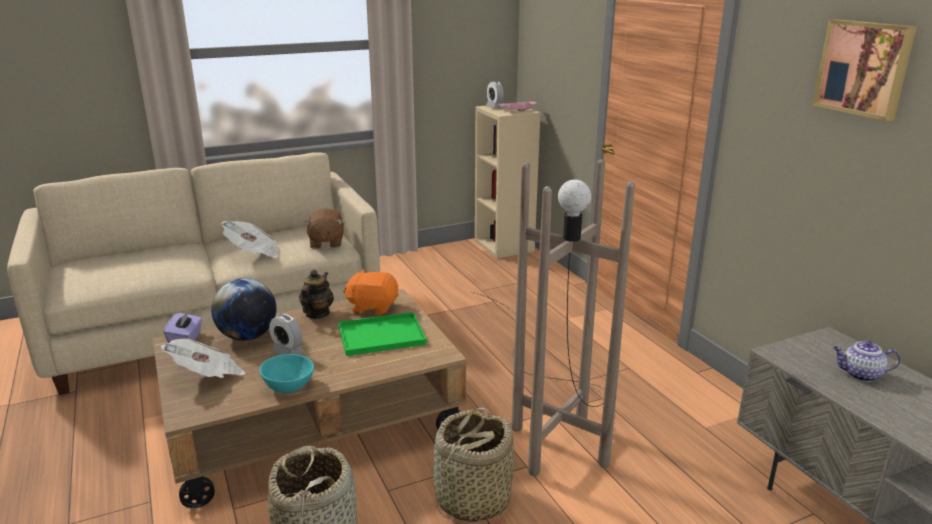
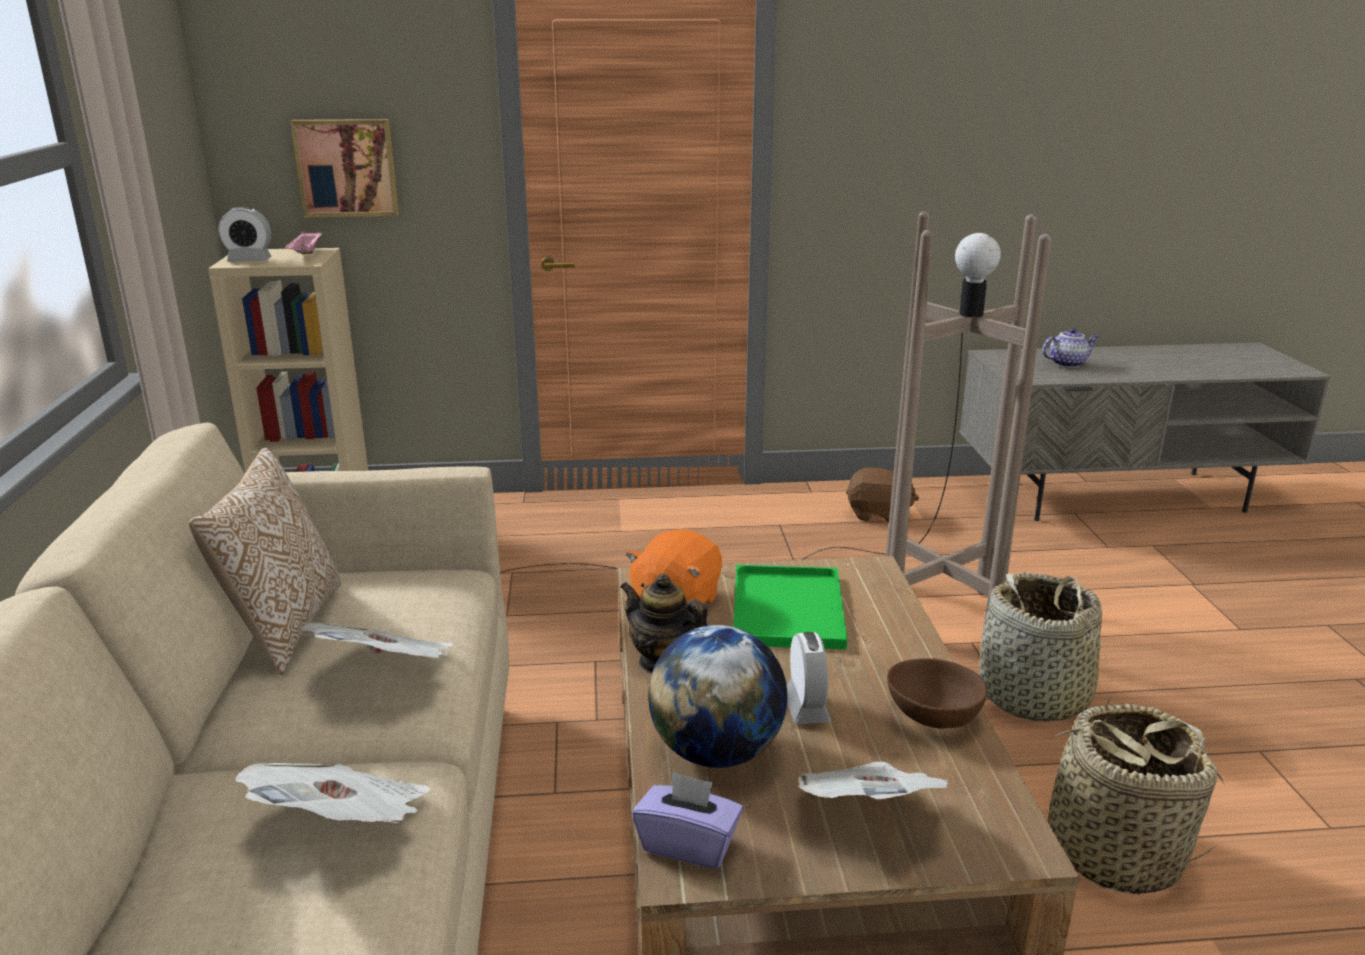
camera: 70 degrees left, 0 degrees up
turquoise bowl [260,354,314,393] -> brown bowl [887,658,987,728]
alarm clock [269,314,304,355] -> alarm clock turned 60 degrees counterclockwise [787,632,831,724]
brown plush toy [304,208,344,249] -> brown plush toy moved to [846,468,919,523]
picture [813,19,917,121] -> picture moved to [290,119,399,217]
teapot [833,341,901,382] -> teapot turned 135 degrees counterclockwise [1042,328,1098,368]
none -> pillow [189,448,341,675]
none -> newspaper [236,763,430,823]

